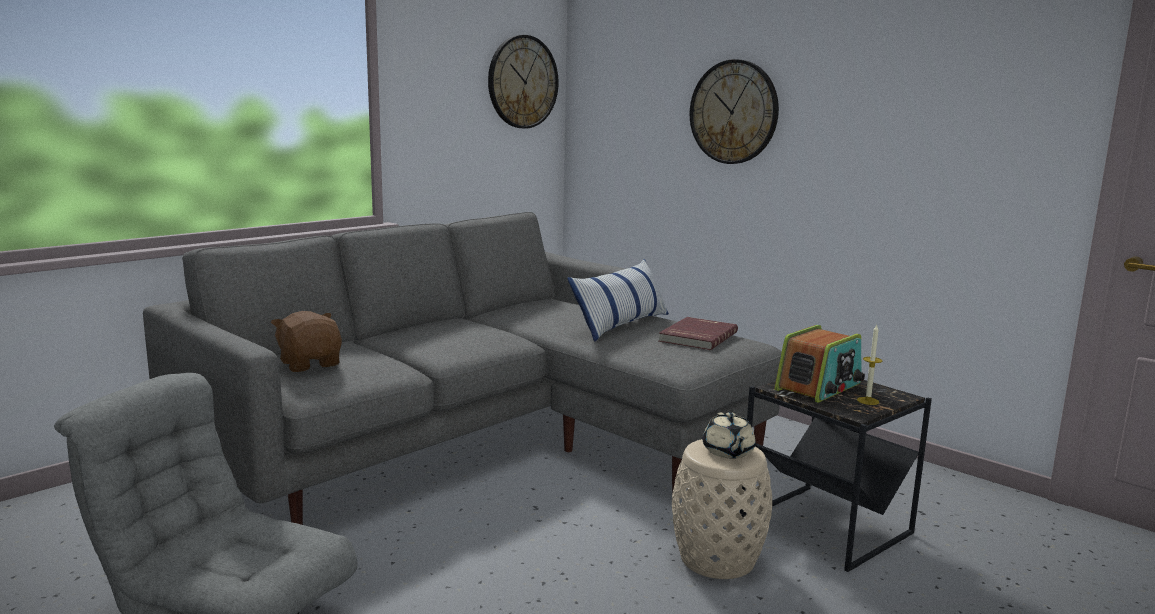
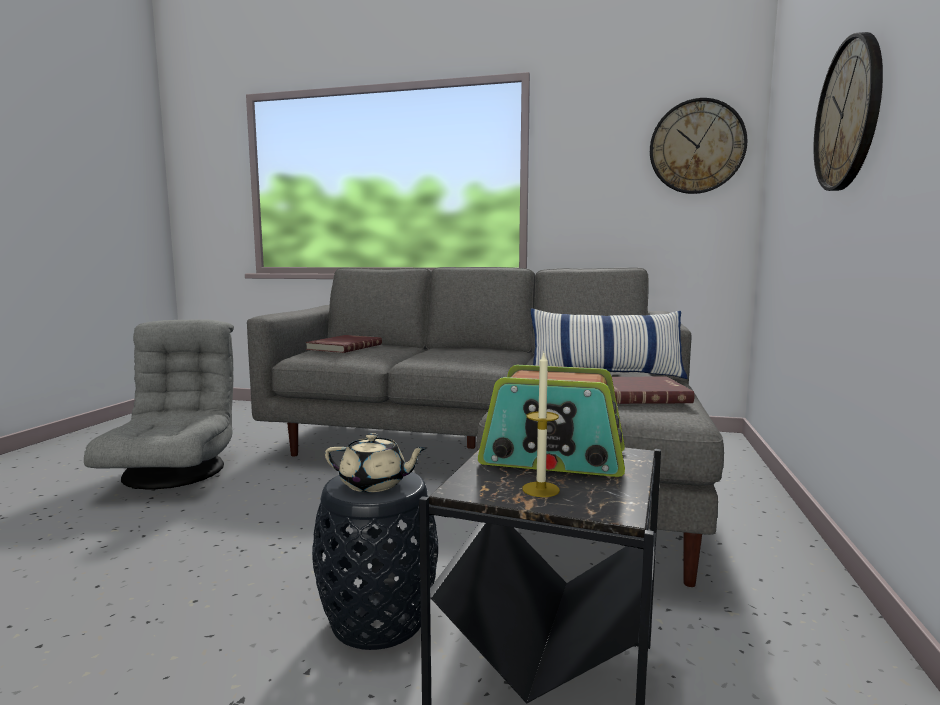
camera: 60 degrees right, 5 degrees down
brown plush toy [271,311,342,372] -> red book [306,335,382,353]
beige stool [672,439,772,579] -> black stool [312,472,438,650]
beige teapot [703,412,756,459] -> beige teapot turned 135 degrees counterclockwise [325,433,428,492]

